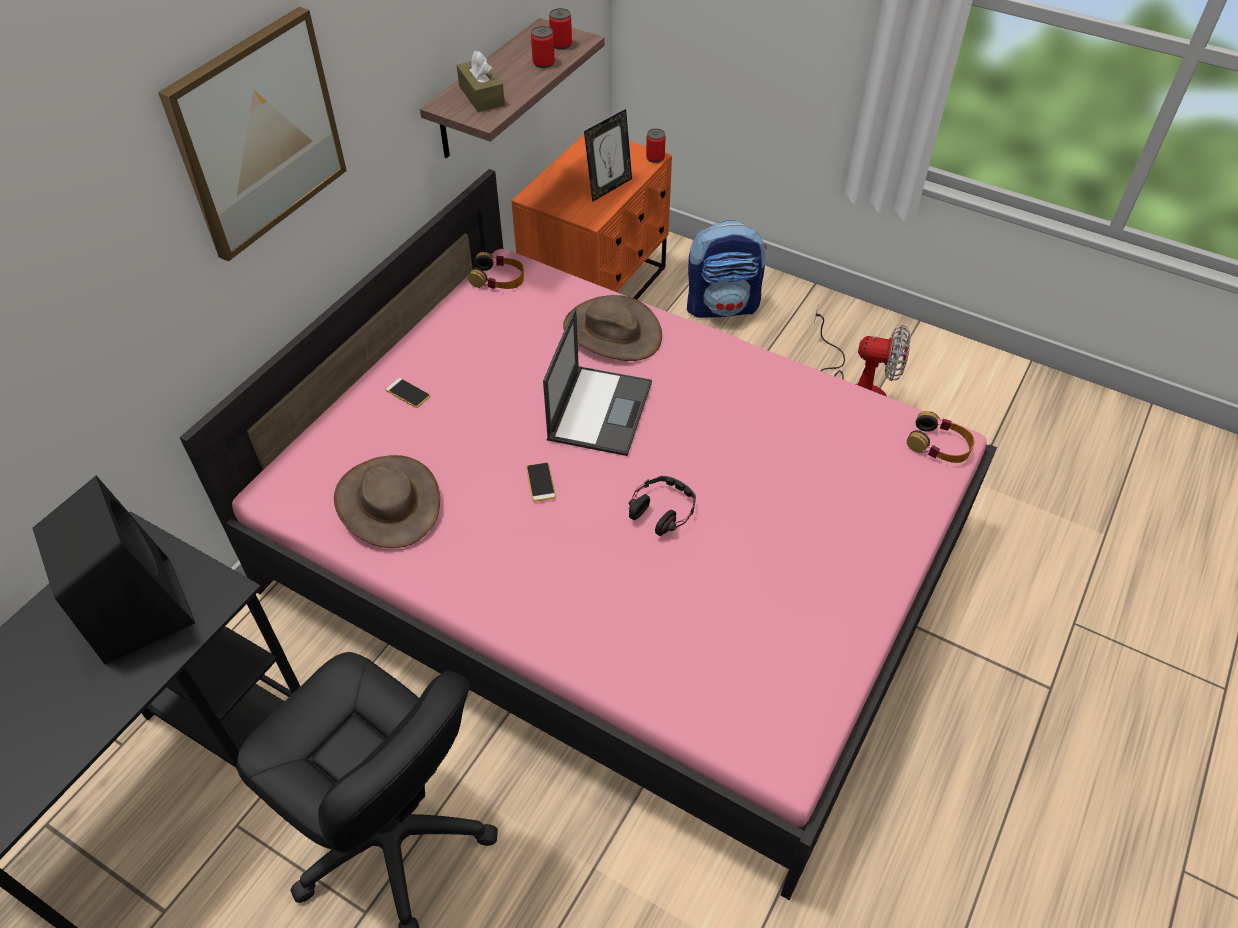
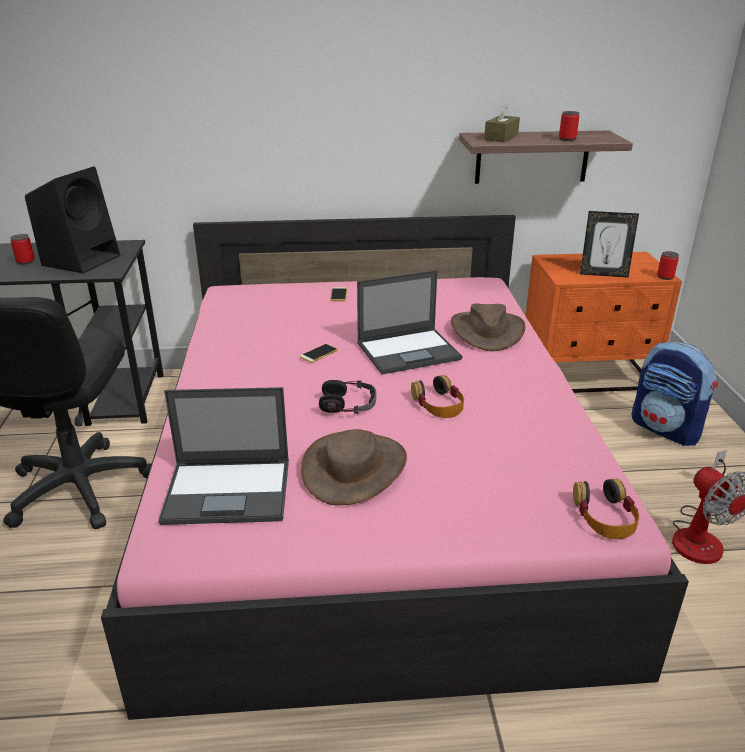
camera: 55 degrees right, 20 degrees down
picture [158,7,347,262] -> none
brown hat [334,455,440,548] -> brown hat moved to [301,429,407,505]
headphones [468,252,524,289] -> headphones moved to [411,375,464,418]
can [549,8,572,50] -> can moved to [10,234,35,265]
none -> laptop [158,387,289,525]

